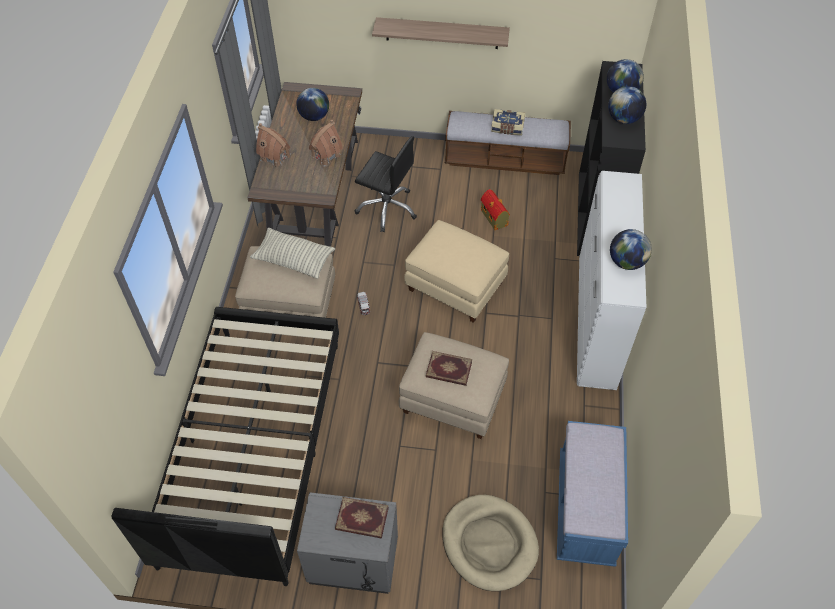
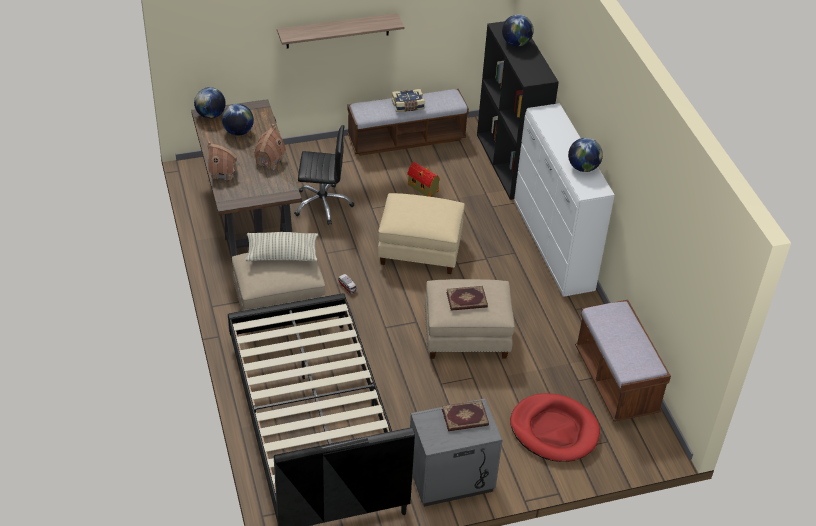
camera: 25 degrees left, 10 degrees down
beige dog bed [442,495,539,591] -> red dog bed [510,393,600,462]
blue bench [557,421,628,567] -> brown bench [575,300,671,422]
globe [608,86,646,124] -> globe moved to [194,87,226,119]

